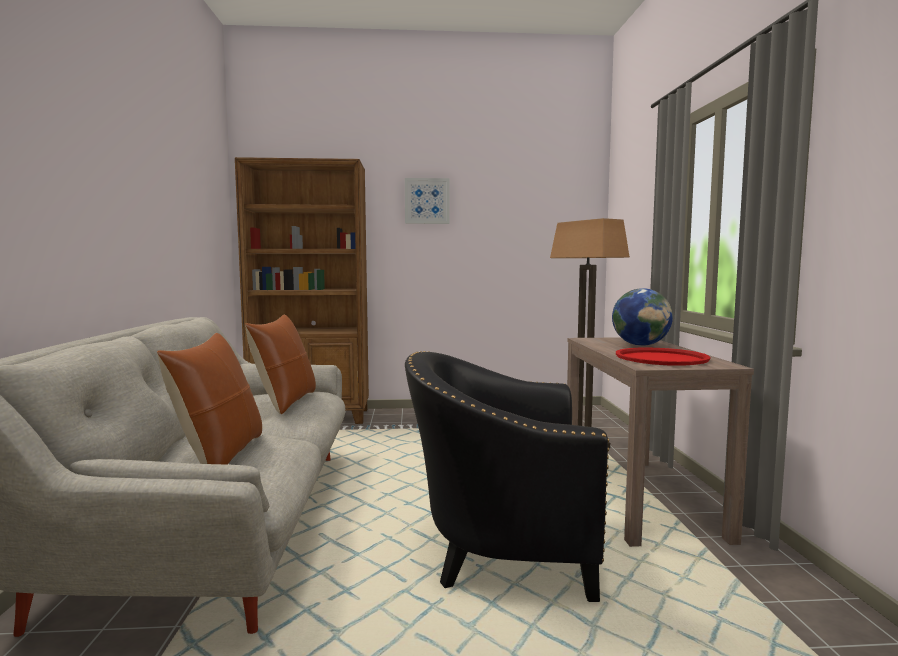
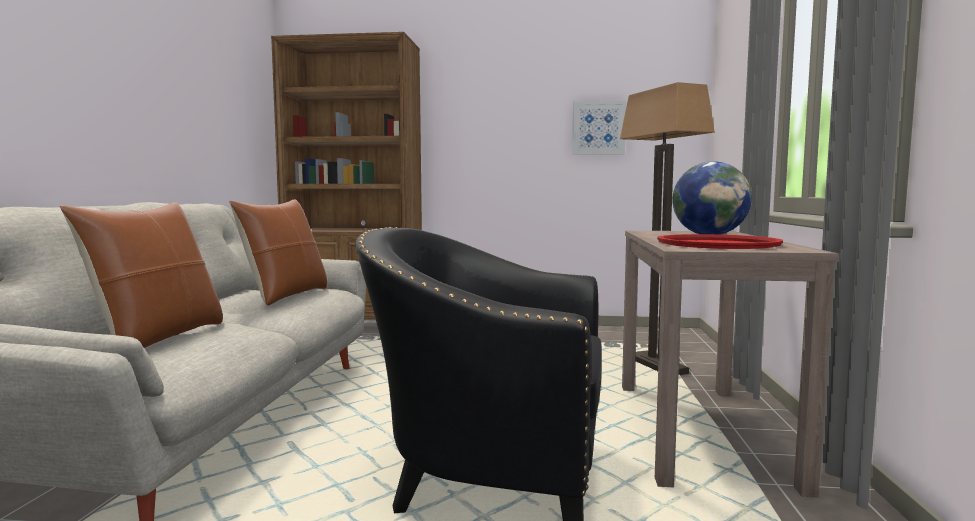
camera: 10 degrees right, 0 degrees up
picture [405,178,450,224] -> picture moved to [572,101,626,155]

